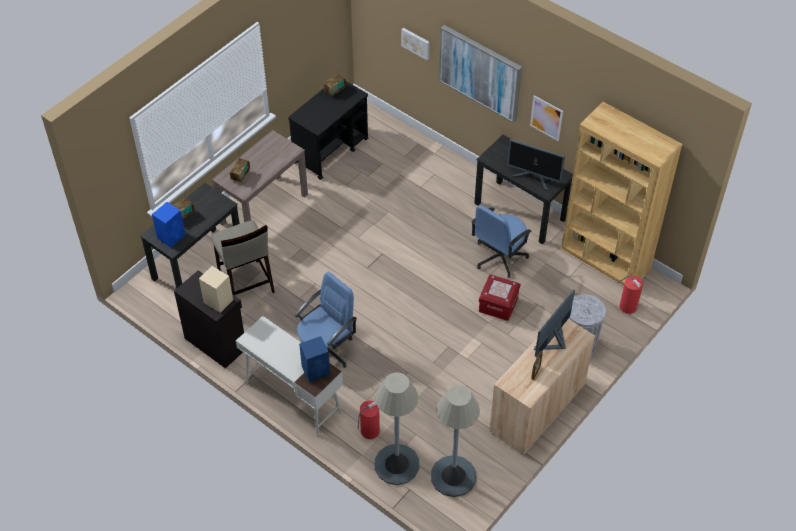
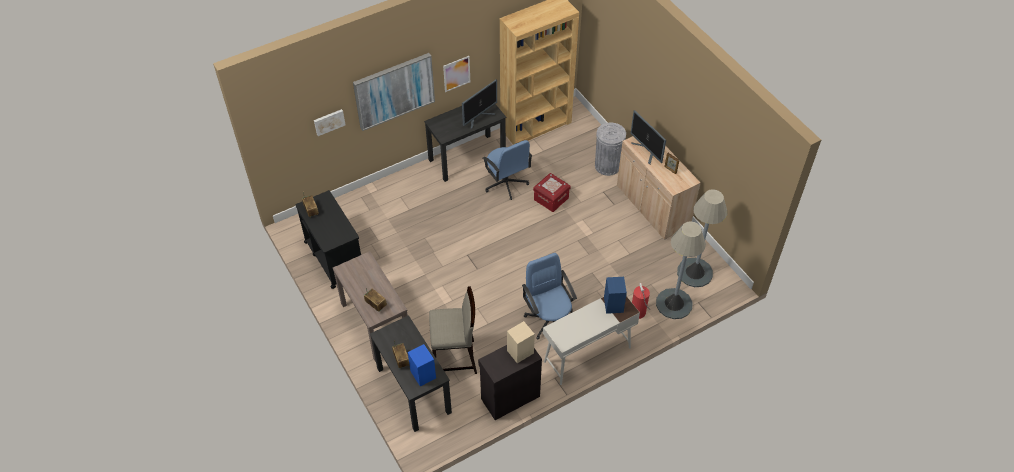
camera: 70 degrees left, 0 degrees up
fire extinguisher [617,275,643,314] -> none

